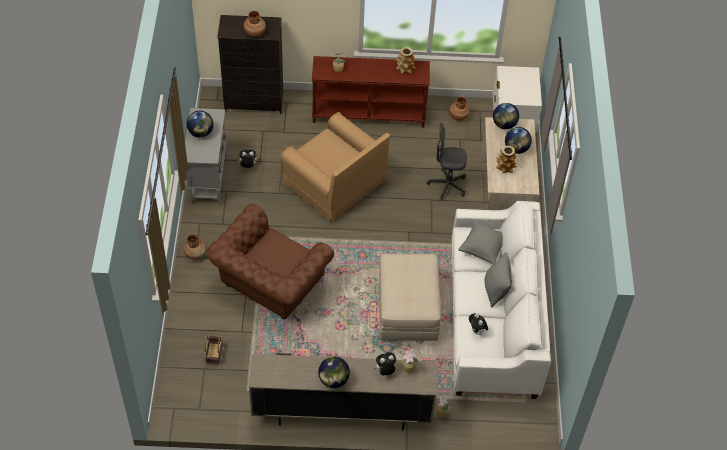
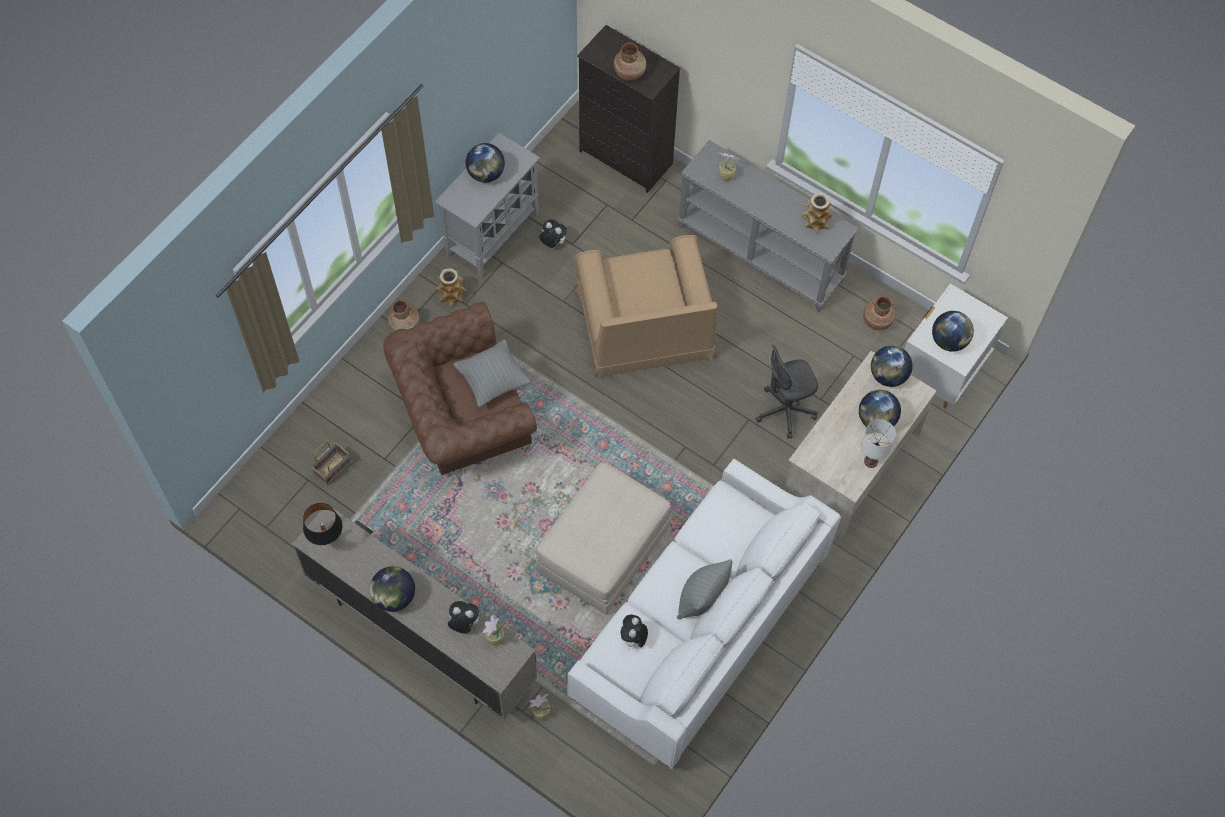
camera: 35 degrees right, 10 degrees up
brown console table [312,56,430,127] -> grey console table [677,140,858,312]
grey office chair [427,123,467,200] -> grey office chair turned 60 degrees counterclockwise [756,344,818,439]
grey pillow [458,221,503,264] -> grey pillow moved to [453,339,531,407]
vase [496,146,517,173] -> vase moved to [436,268,466,307]
none -> black table lamp [303,503,343,545]
none -> white table lamp [861,419,896,468]
none -> globe [932,311,974,352]

